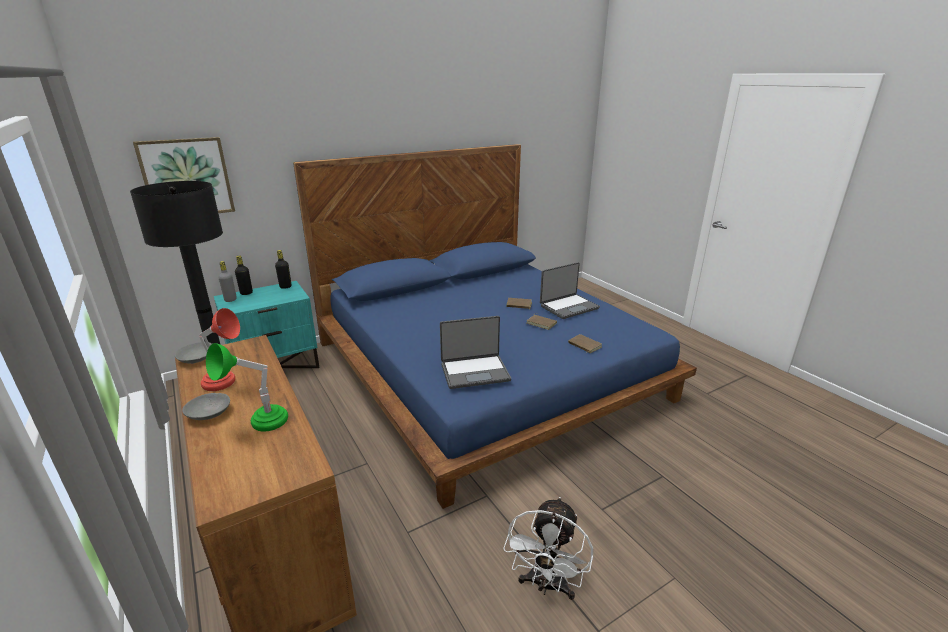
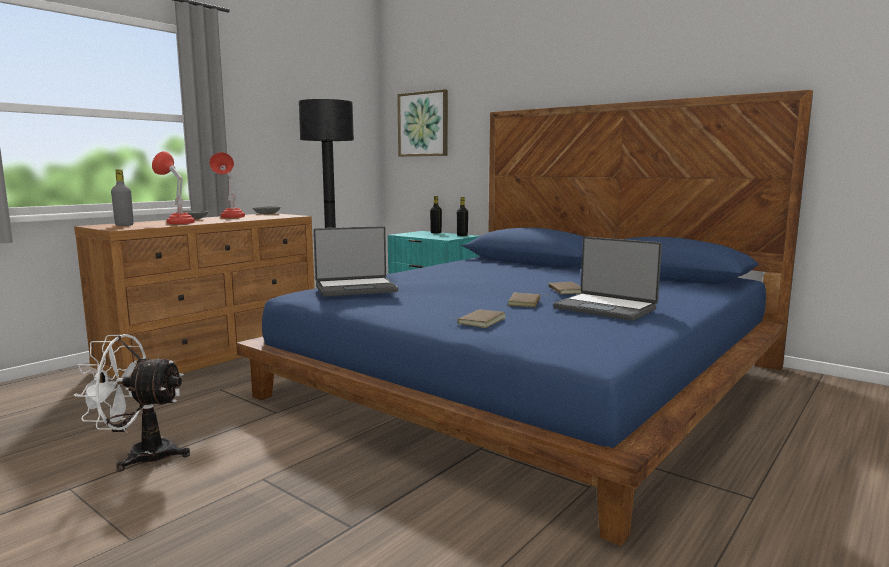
camera: 70 degrees right, 15 degrees down
green table lamp [206,343,288,431] -> red table lamp [152,151,195,224]
grey bottle [219,261,237,302] -> grey bottle moved to [111,169,134,226]
laptop [440,316,511,389] -> laptop turned 75 degrees counterclockwise [313,226,398,297]

